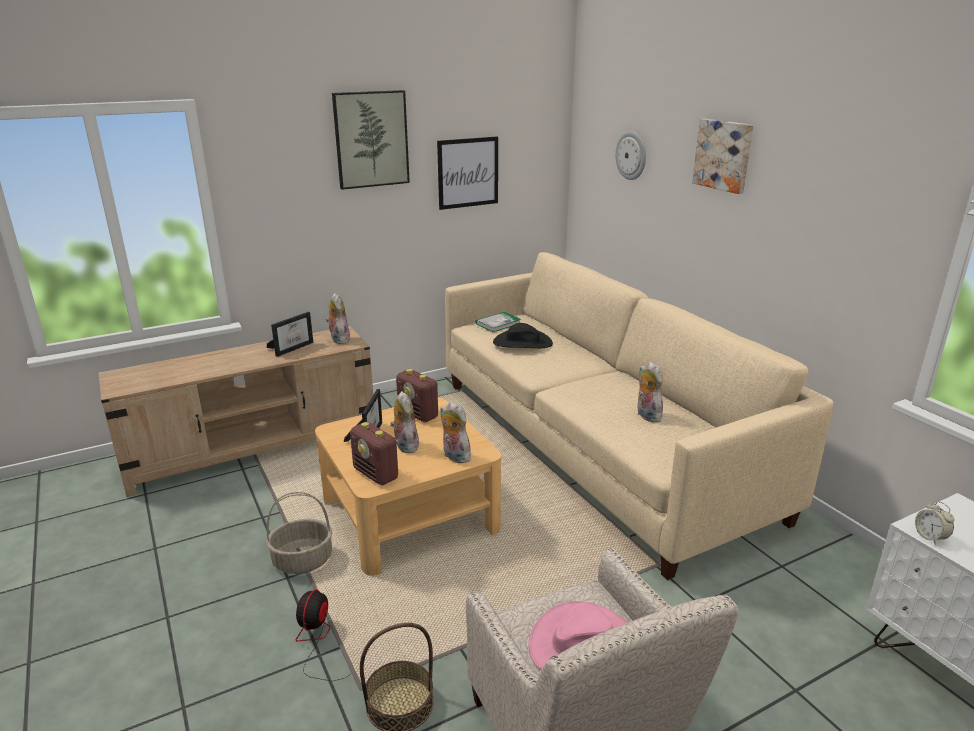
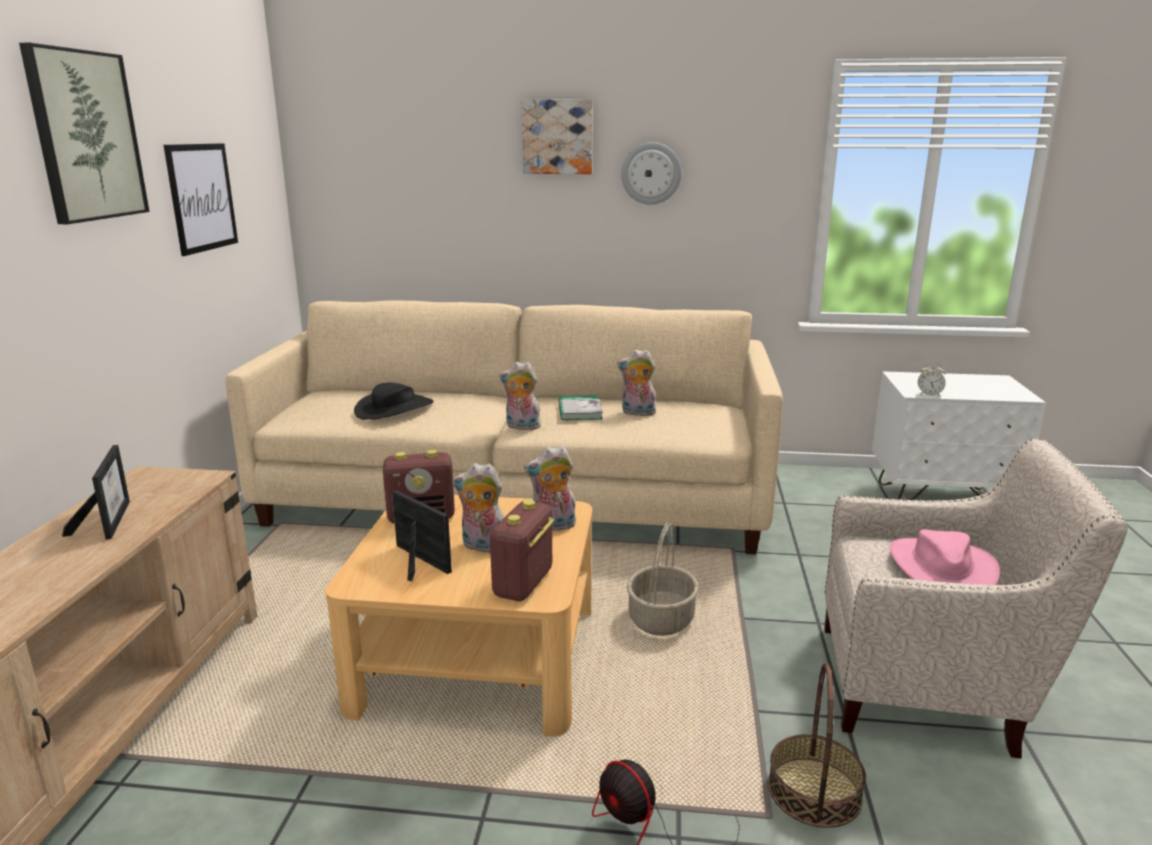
camera: 55 degrees left, 5 degrees down
basket [266,492,332,574] -> basket moved to [627,522,699,636]
plush toy [326,293,350,344] -> plush toy moved to [500,362,541,430]
radio [350,422,398,485] -> radio turned 120 degrees clockwise [490,500,554,601]
book [475,312,521,332] -> book moved to [558,395,603,420]
wall clock [615,131,646,180] -> wall clock moved to [621,142,681,205]

